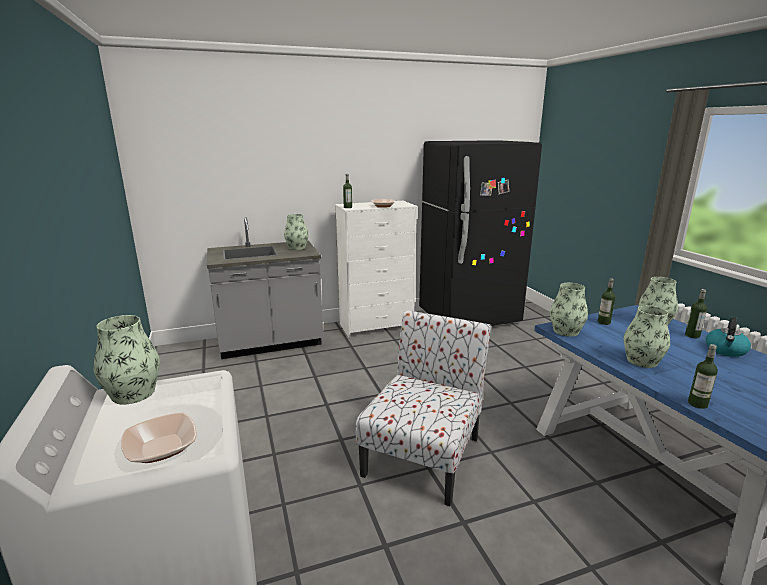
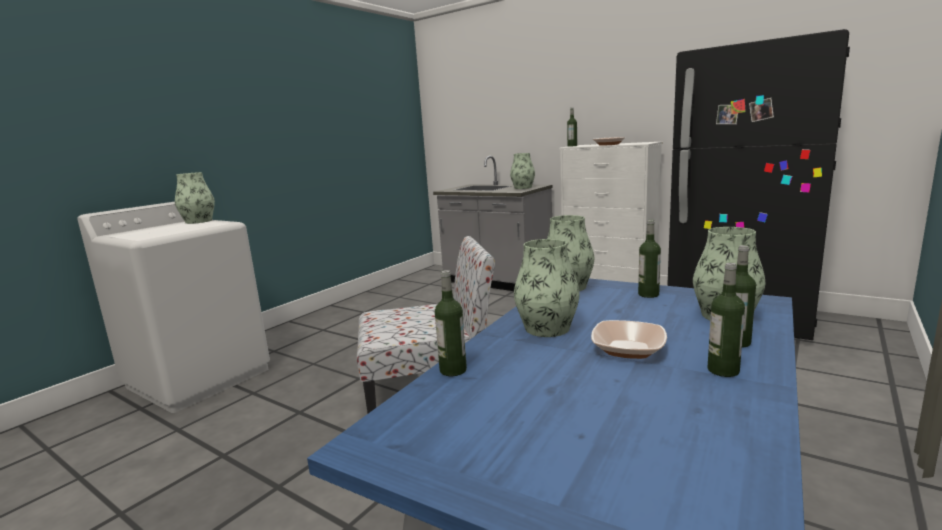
camera: 55 degrees right, 5 degrees down
bowl [121,412,197,463] -> bowl moved to [591,320,667,359]
kettle [706,317,751,357] -> bottle [707,262,745,377]

